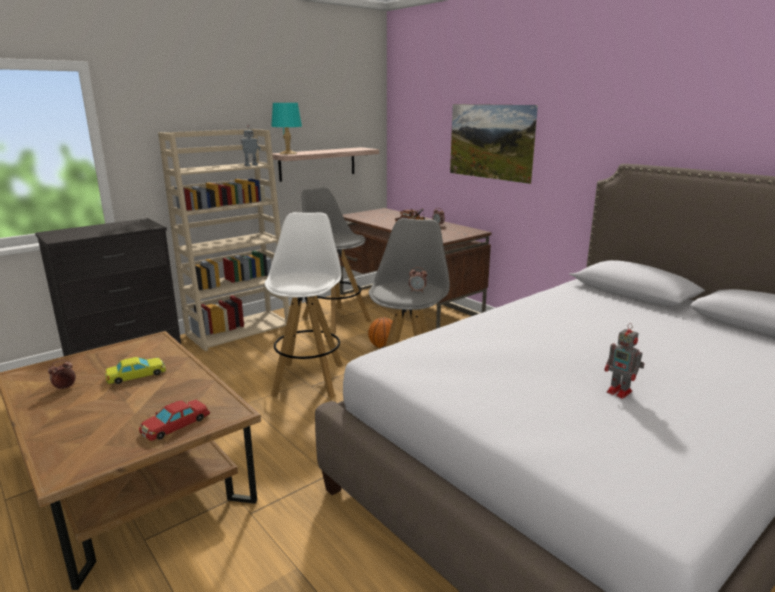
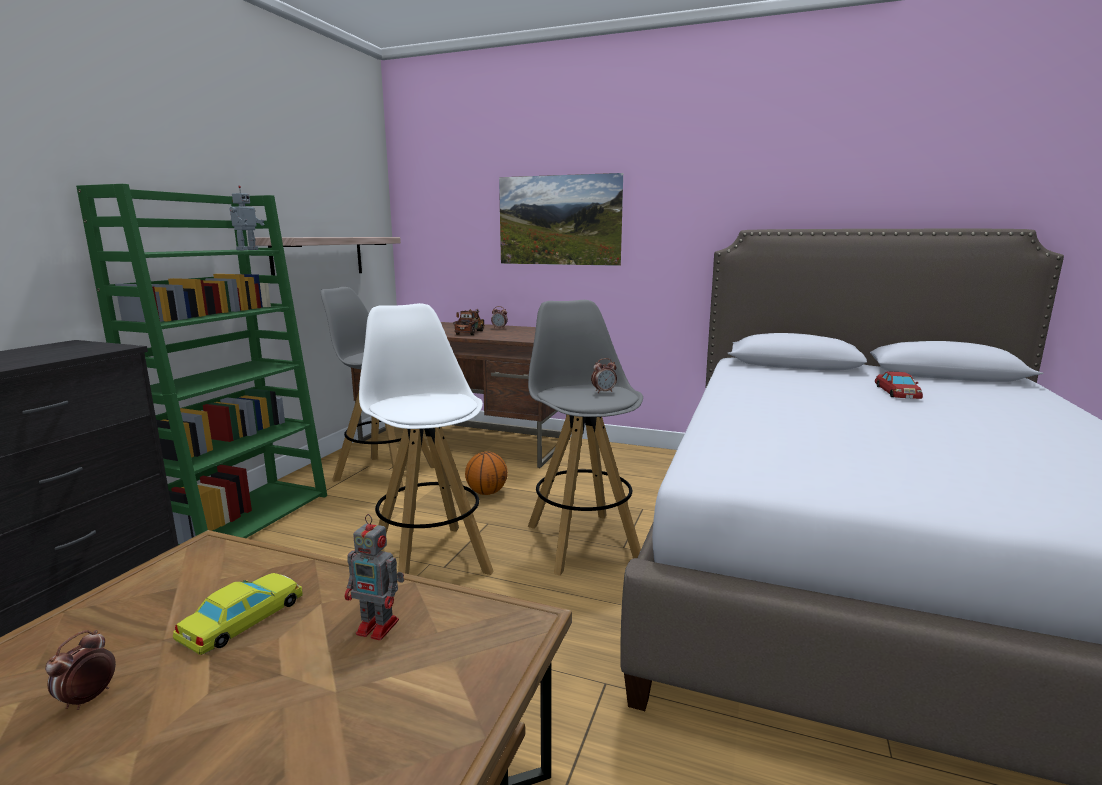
camera: 30 degrees left, 5 degrees down
red toy car [139,400,210,441] -> red toy car moved to [875,372,923,399]
beige bookcase [158,129,289,351] -> green bookcase [76,184,327,545]
turquoise table lamp [271,103,302,155] -> none
toy robot [605,323,645,399] -> toy robot moved to [345,514,404,640]

